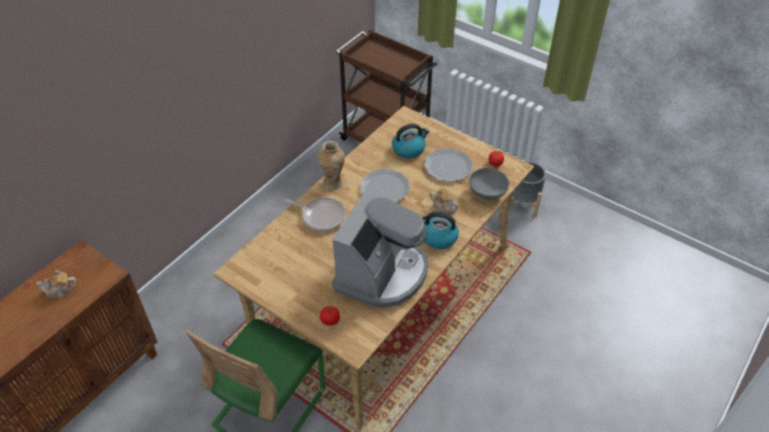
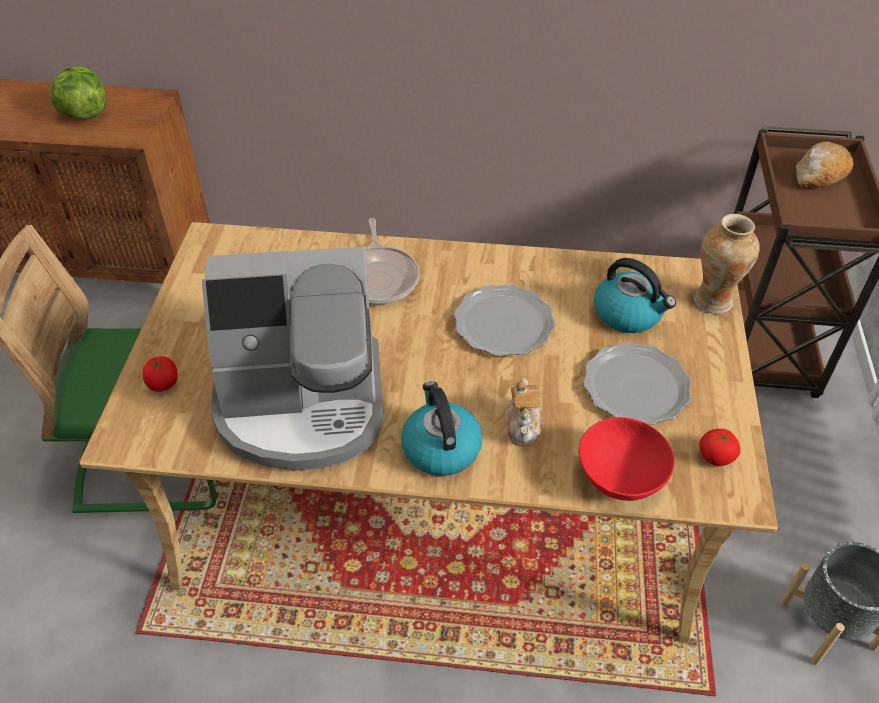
camera: 60 degrees right, 0 degrees up
teapot [36,270,77,298] -> lettuce [50,66,107,120]
vase [317,141,345,190] -> vase moved to [694,214,760,314]
grey bowl [469,168,509,200] -> red bowl [579,417,675,501]
none -> bread [796,141,854,188]

